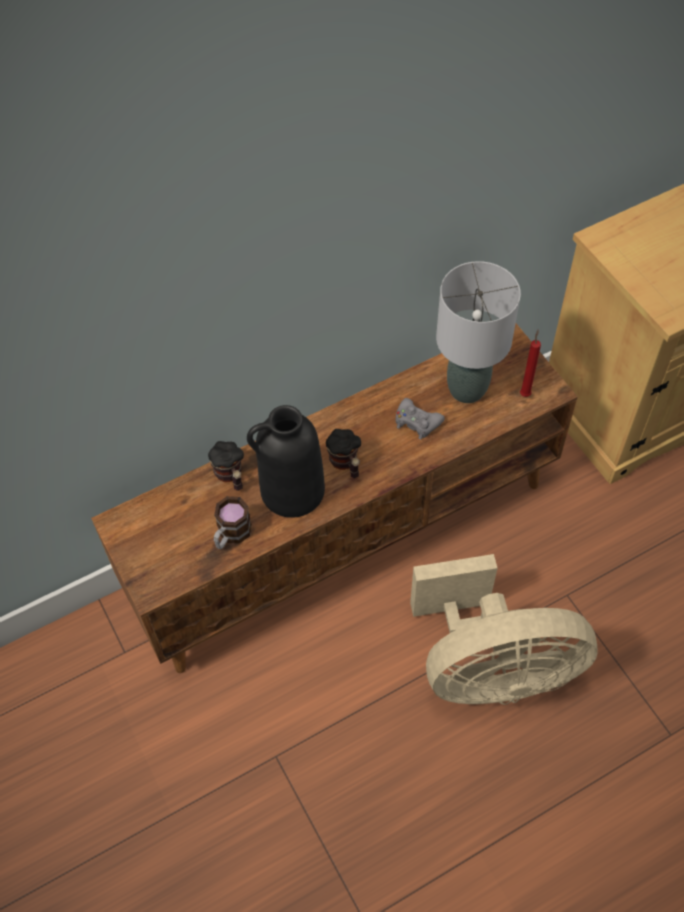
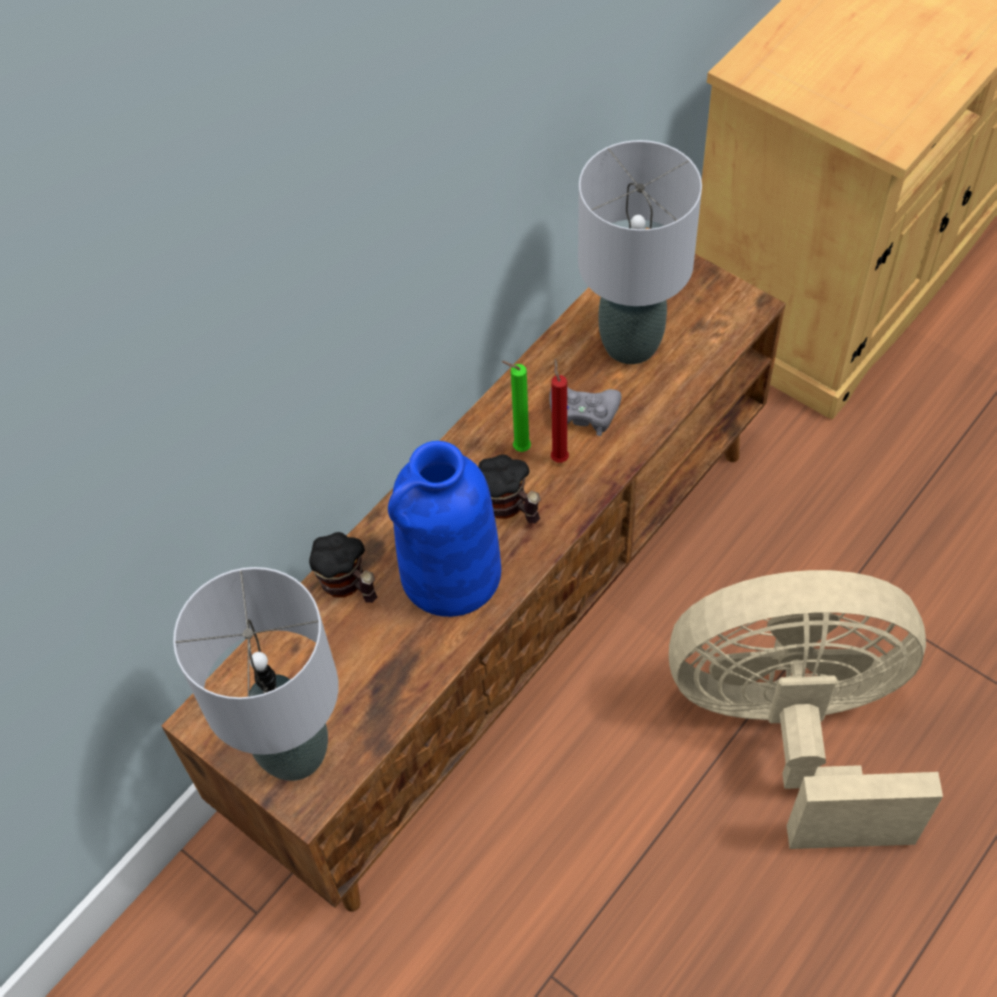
camera: 20 degrees left, 0 degrees up
mug [214,496,252,549] -> none
black vase [247,405,325,518] -> blue vase [388,441,501,617]
beige fan [410,554,597,705] -> beige fan turned 150 degrees counterclockwise [669,570,943,849]
red candle [520,330,541,397] -> red candle moved to [551,359,569,463]
none -> grey table lamp [173,567,339,781]
none -> green candle [501,361,531,452]

